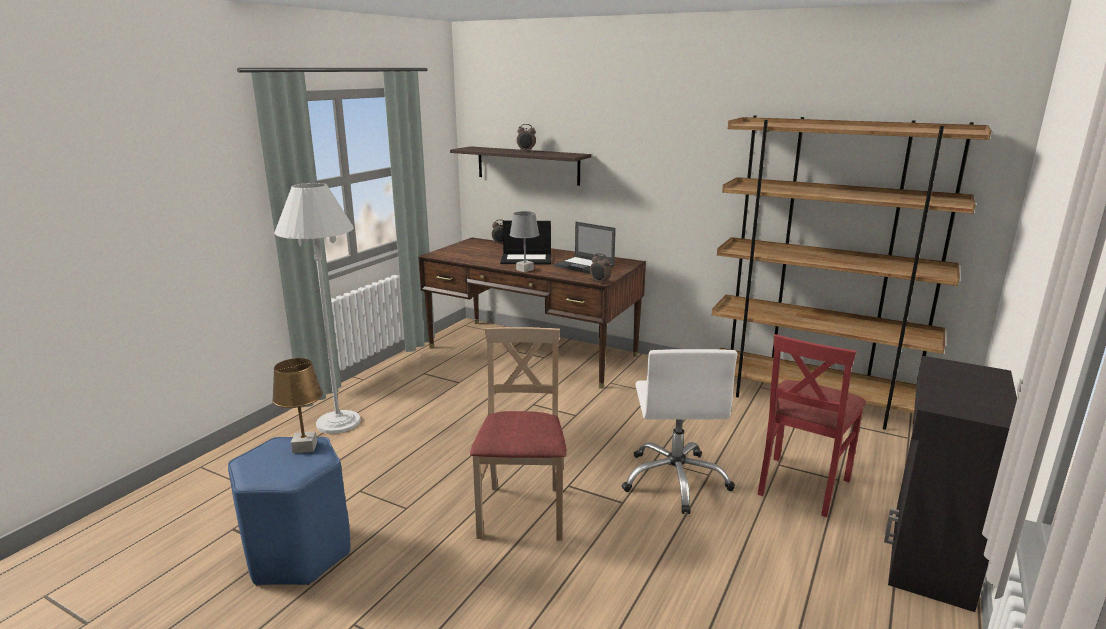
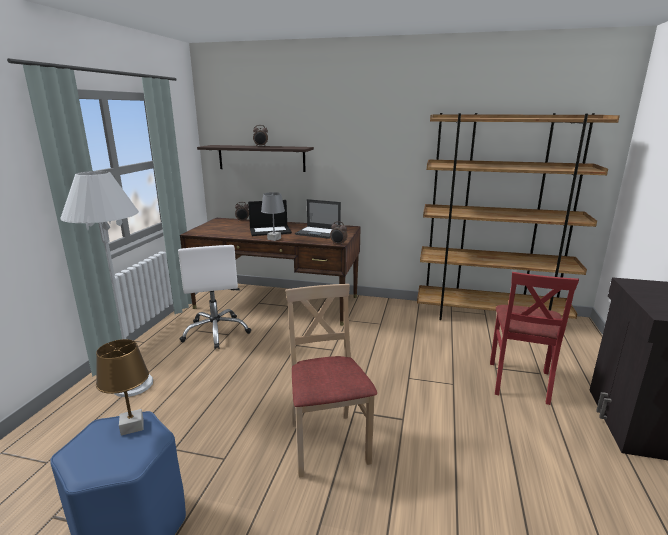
camera: 15 degrees left, 0 degrees up
white office chair [622,349,737,514] -> white office chair moved to [178,245,251,349]

